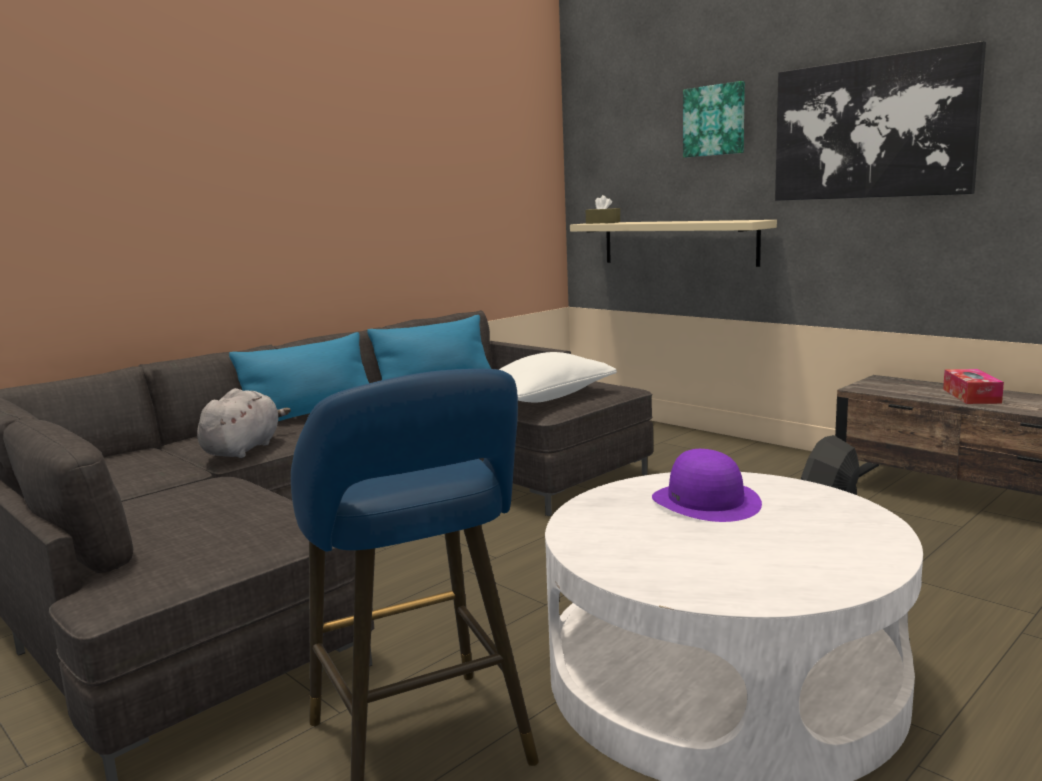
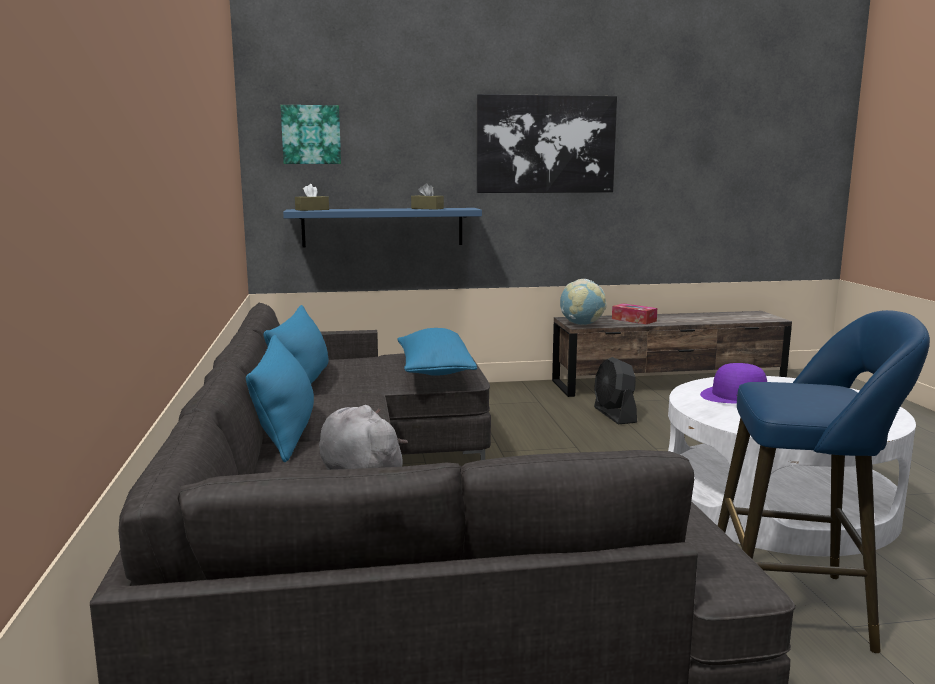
camera: 55 degrees left, 0 degrees up
white pillow [499,352,617,402] -> blue pillow [398,328,477,376]
beige shelf [570,220,777,267] -> blue shelf [283,208,482,248]
picture [683,81,745,157] -> picture moved to [281,105,341,164]
none -> brown tissue box [411,183,444,210]
none -> globe [560,279,607,325]

